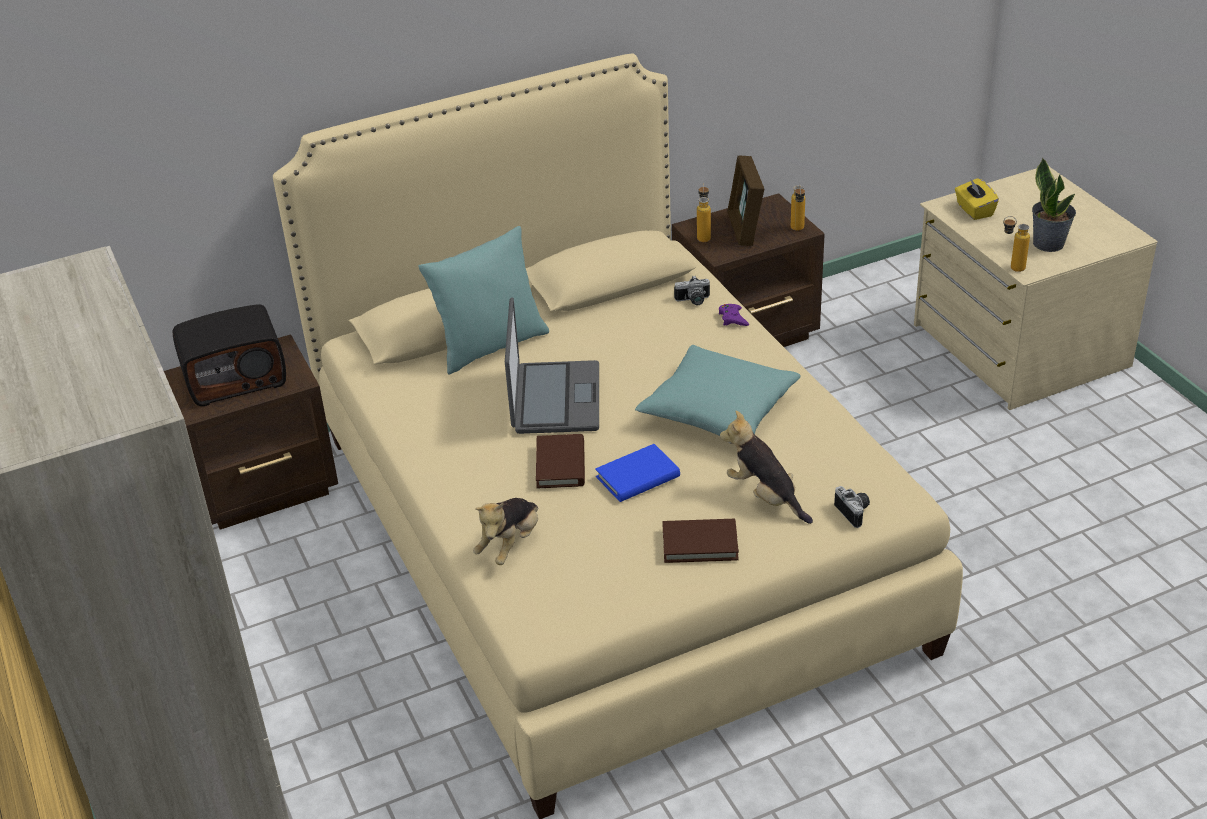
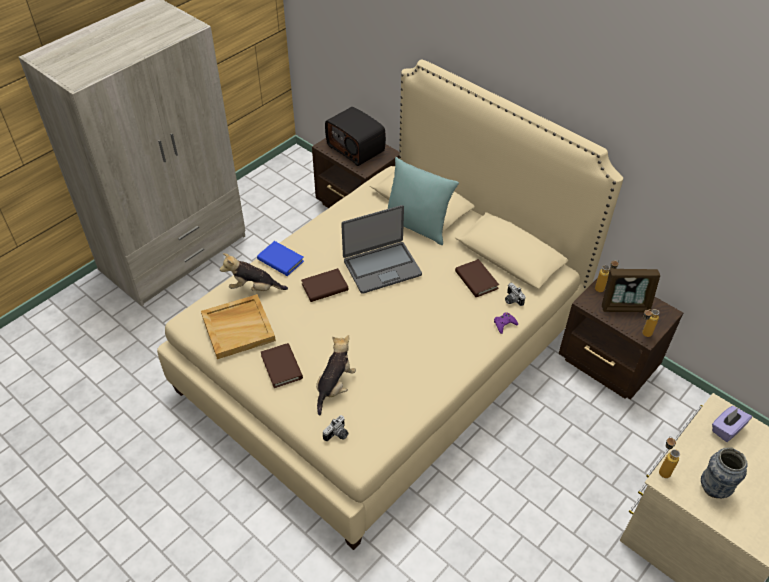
camera: 65 degrees right, 10 degrees up
blue book [595,444,680,502] -> blue book moved to [257,241,304,276]
turquoise pillow [635,345,801,436] -> none
picture frame [727,156,764,246] -> picture frame turned 150 degrees counterclockwise [602,269,660,312]
yellow tissue box [955,178,999,220] -> purple tissue box [712,406,752,442]
potted plant [1032,158,1076,252] -> vase [701,448,748,498]
none -> beige tray [201,294,276,359]
none -> brown book [455,259,499,297]

